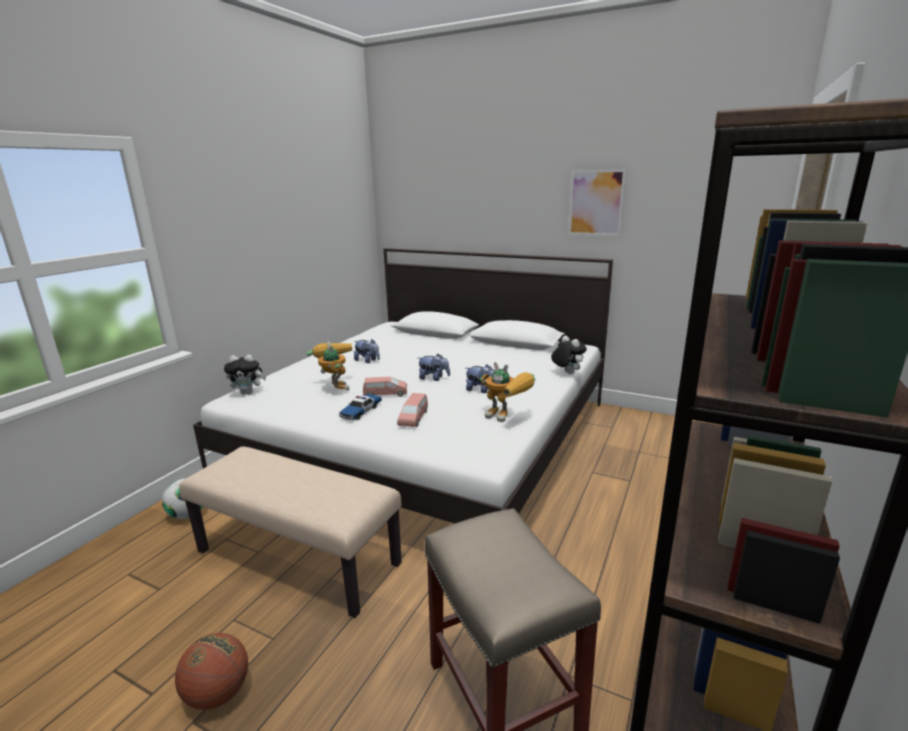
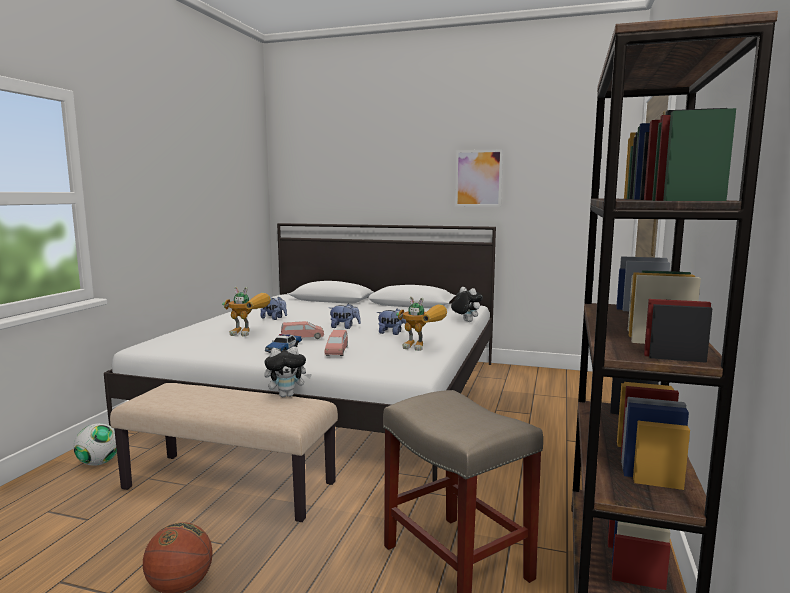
camera: 10 degrees left, 10 degrees down
plush toy [224,355,266,395] -> plush toy moved to [264,346,312,397]
toy robot [307,341,352,391] -> toy robot turned 135 degrees clockwise [222,287,271,336]

